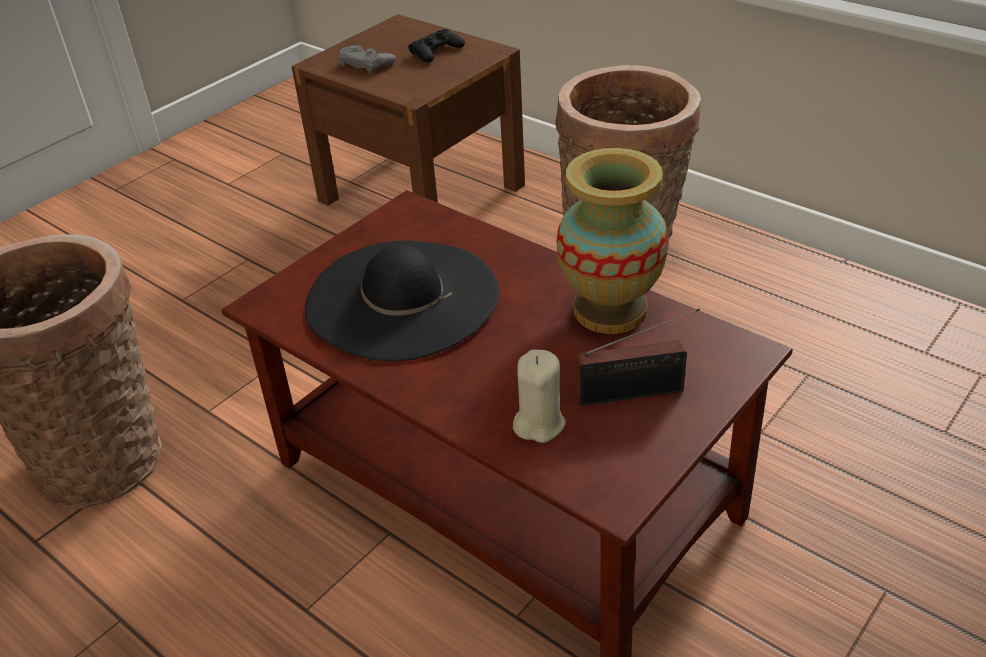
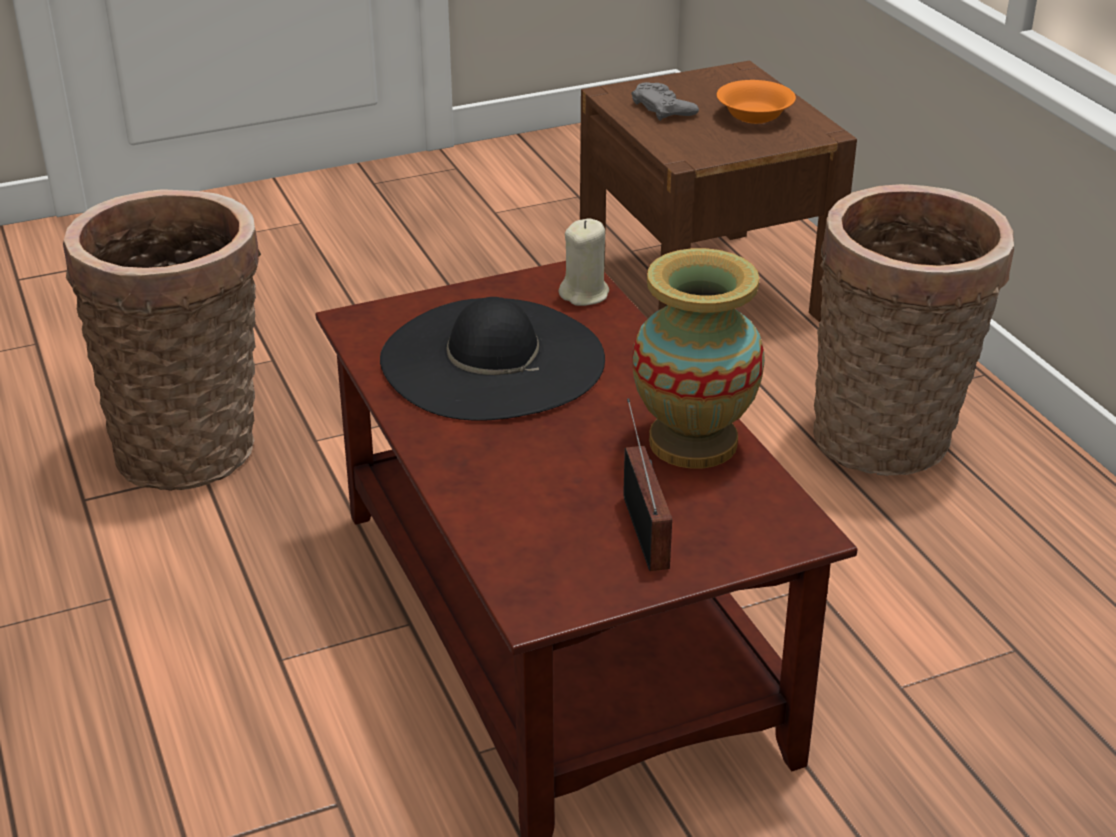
camera: 25 degrees right, 5 degrees down
black game controller [408,29,465,62] -> orange bowl [717,80,796,124]
beige candle [513,349,566,443] -> beige candle moved to [559,218,609,306]
radio [577,309,700,405] -> radio turned 120 degrees counterclockwise [623,398,672,571]

